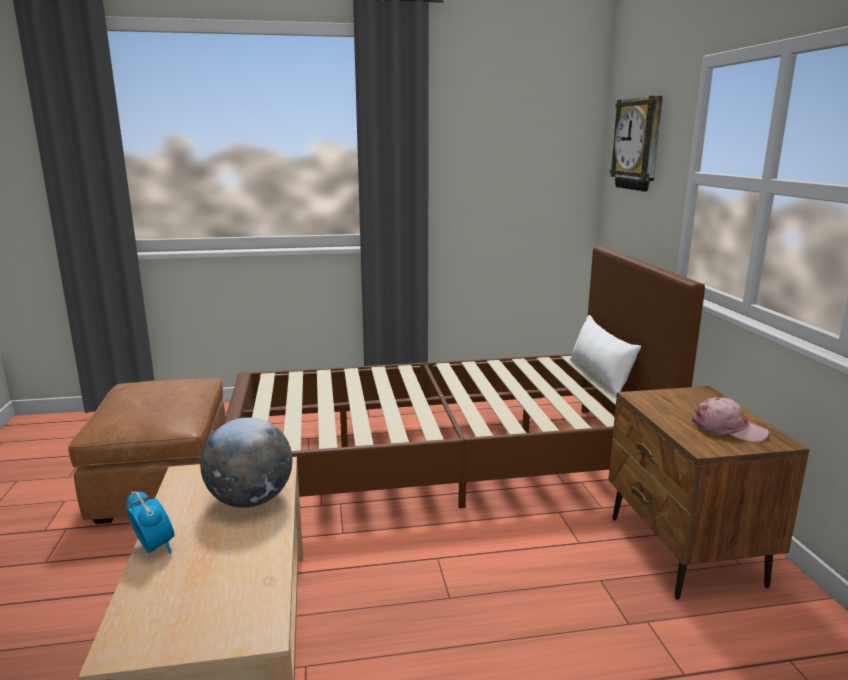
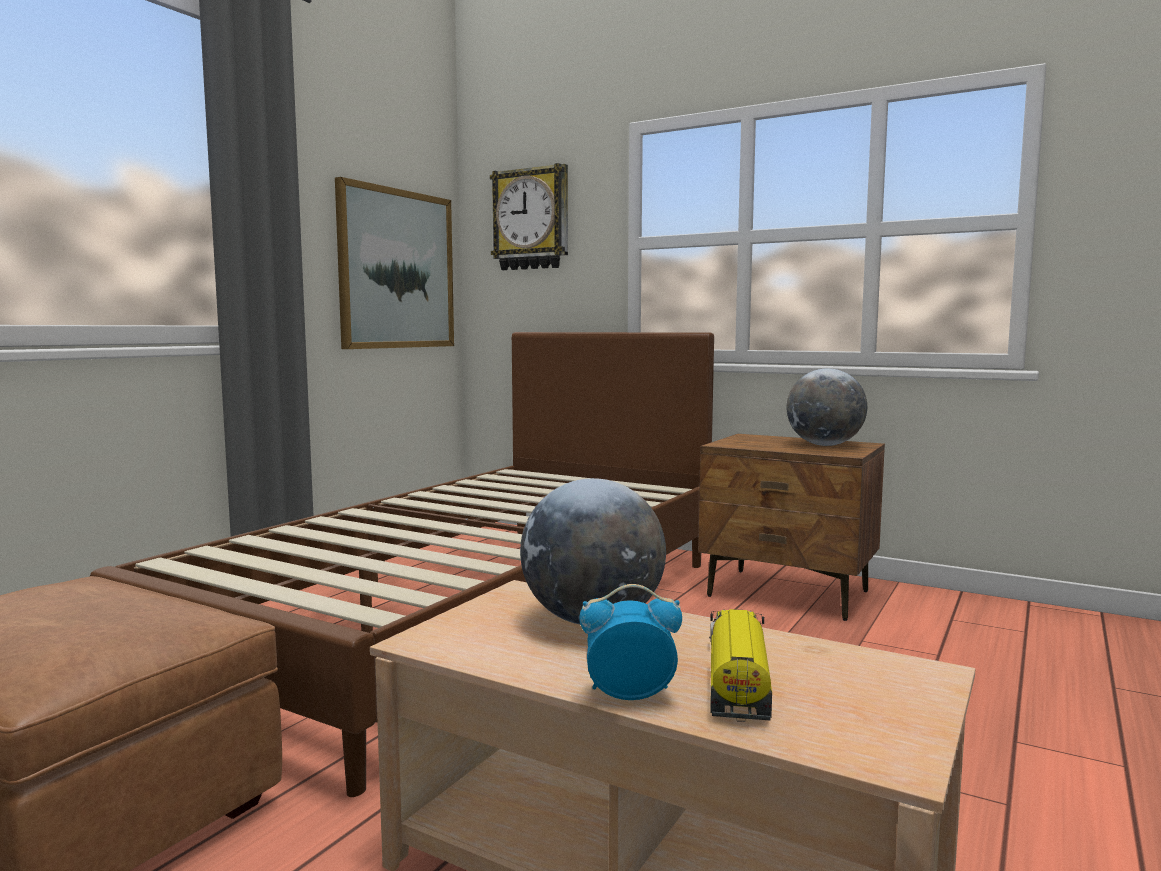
camera: 50 degrees left, 10 degrees down
white pillow [570,315,641,397] -> none
pink cap [692,397,769,442] -> globe [787,368,867,446]
none -> picture [335,177,454,349]
none -> toy truck [709,609,772,722]

